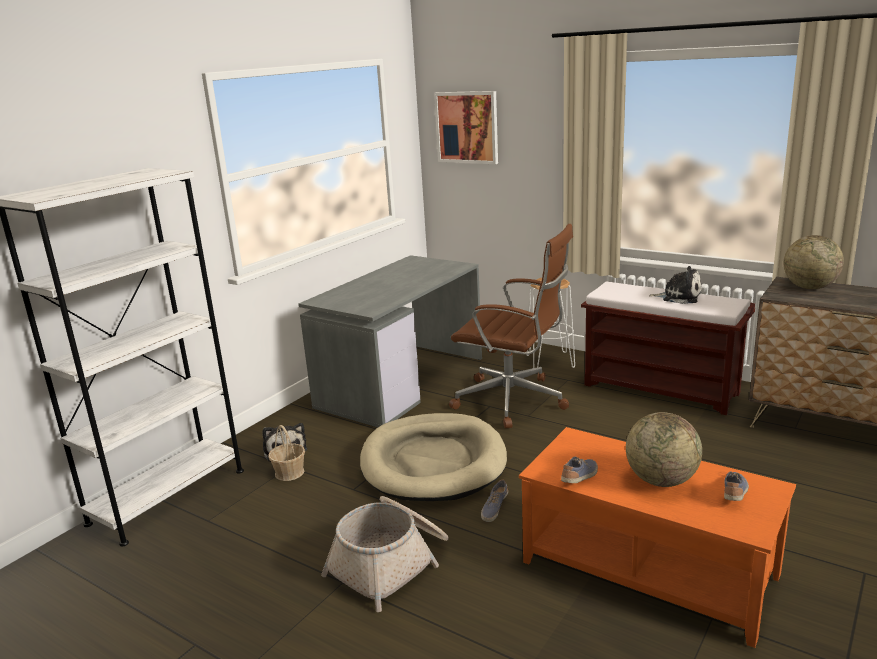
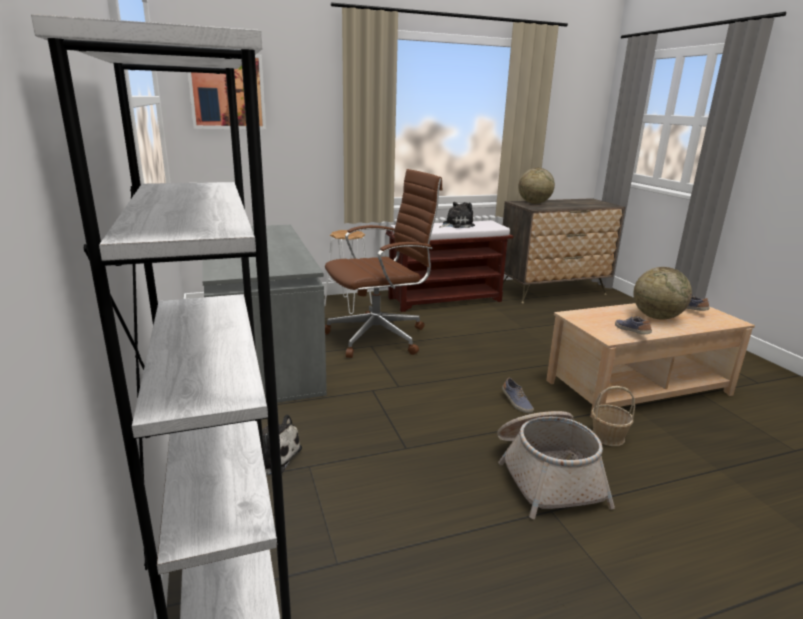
camera: 55 degrees left, 0 degrees up
basket [268,425,305,481] -> basket moved to [592,386,635,446]
beige dog bed [360,413,507,501] -> none
orange coffee table [519,427,796,648] -> beige coffee table [546,303,755,418]

